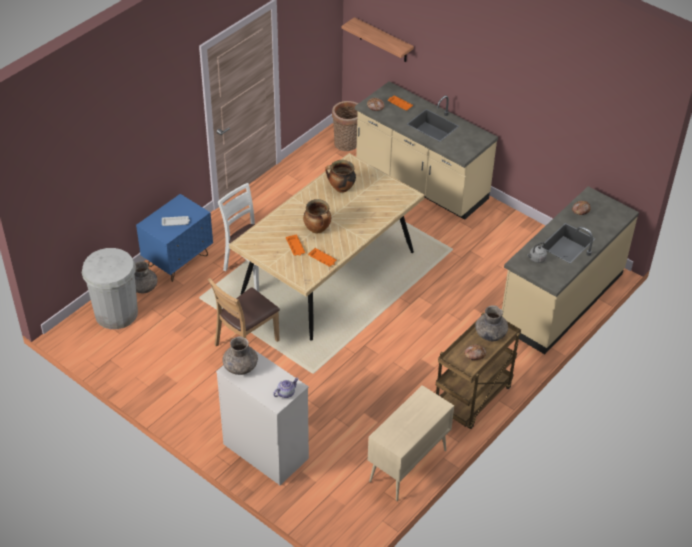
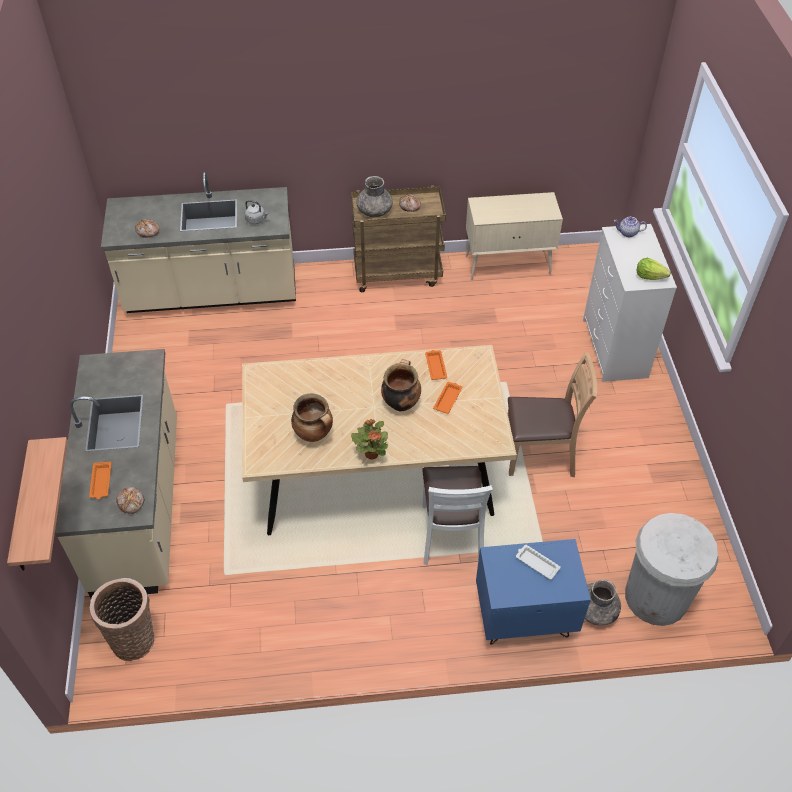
camera: 135 degrees left, 5 degrees up
grey vase [223,337,258,375] -> lettuce [636,258,671,280]
none -> potted plant [351,419,388,460]

